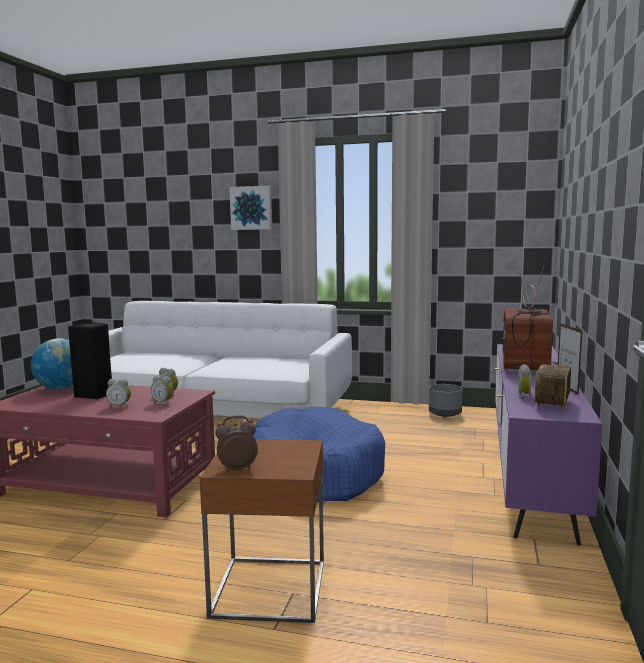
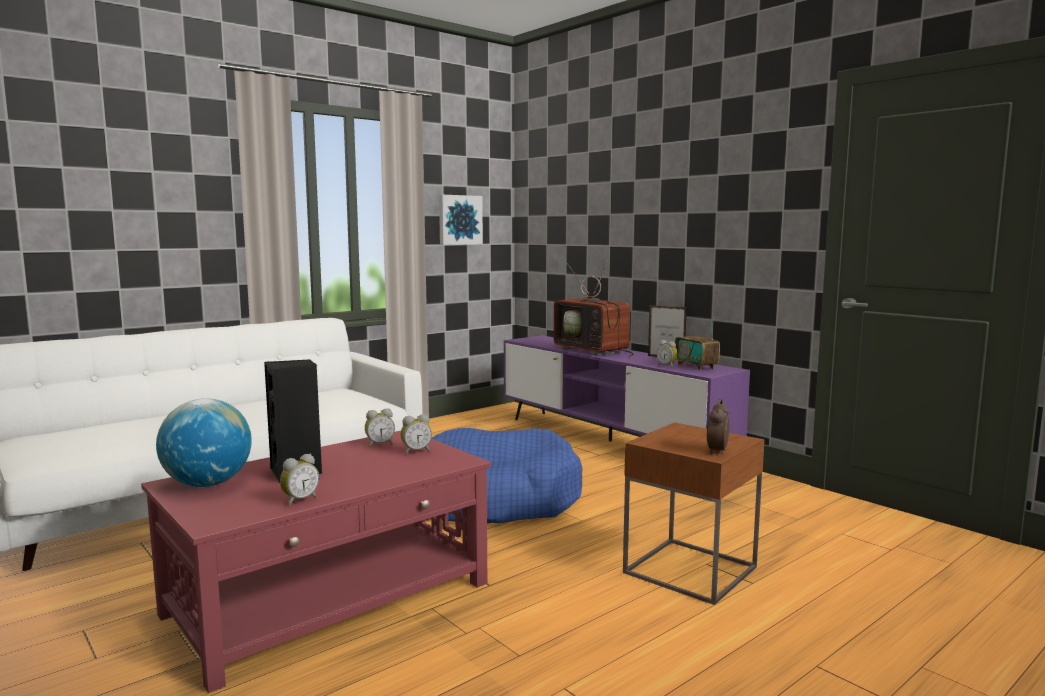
camera: 55 degrees left, 0 degrees up
alarm clock [106,379,131,408] -> alarm clock moved to [280,454,319,506]
picture [230,186,272,230] -> picture moved to [439,195,483,245]
grey planter [429,384,463,417] -> none

